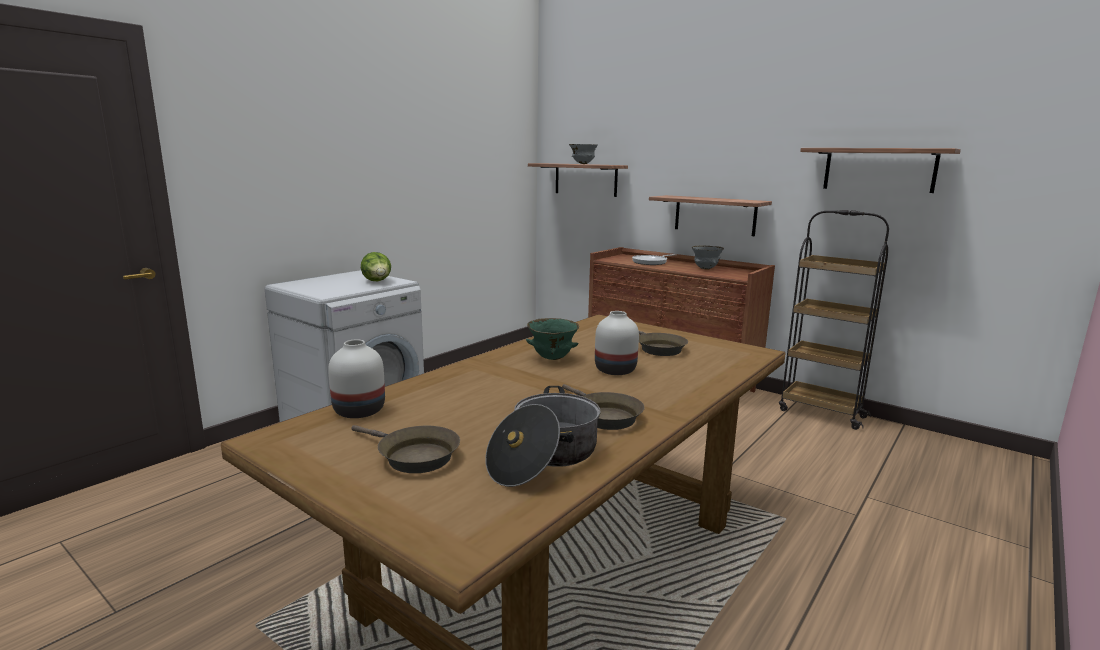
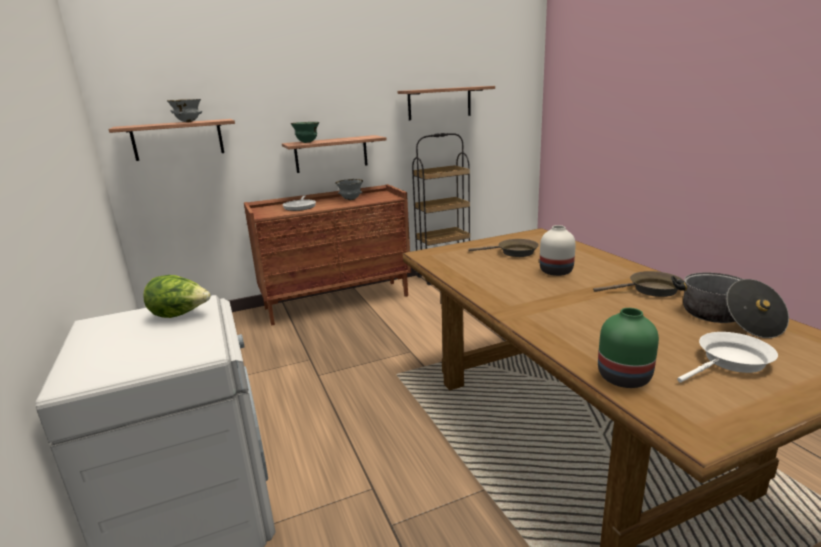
camera: 60 degrees left, 5 degrees up
white vase [328,339,385,418] -> green vase [598,308,659,388]
brown frying pan [351,425,460,473] -> white frying pan [677,332,778,383]
green bowl [526,318,579,360] -> green bowl moved to [291,122,319,143]

